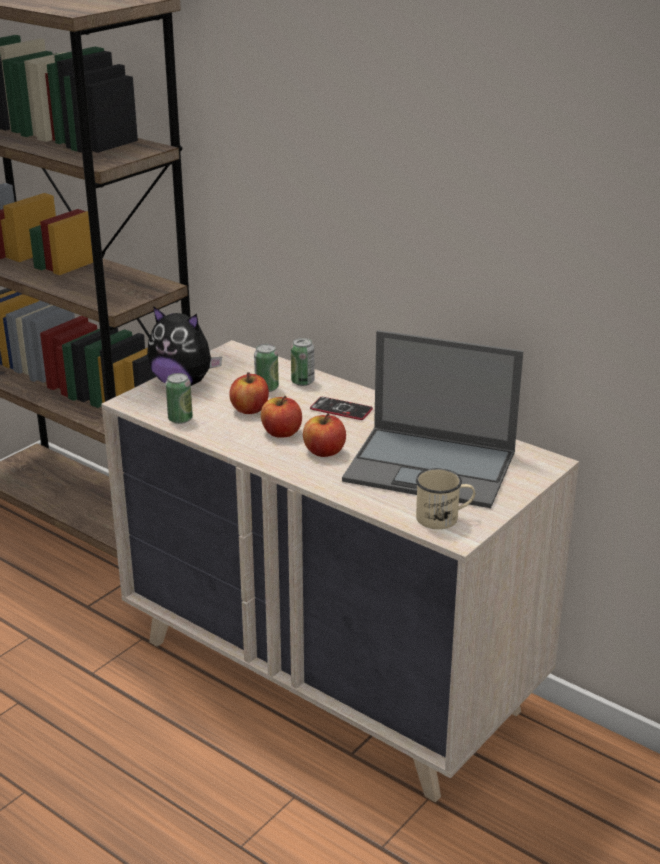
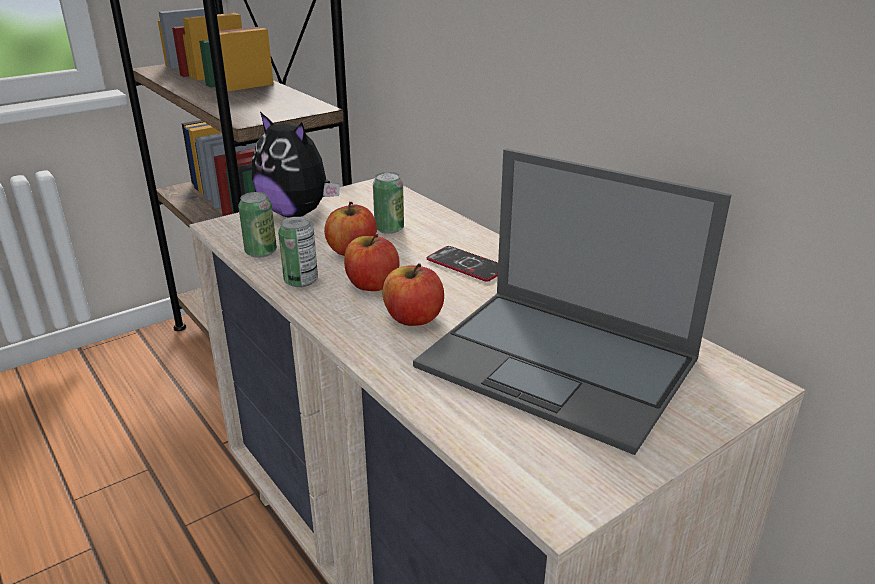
camera: 15 degrees right, 0 degrees up
can [291,338,315,386] -> can moved to [278,217,318,287]
beige mug [416,468,475,529] -> none

